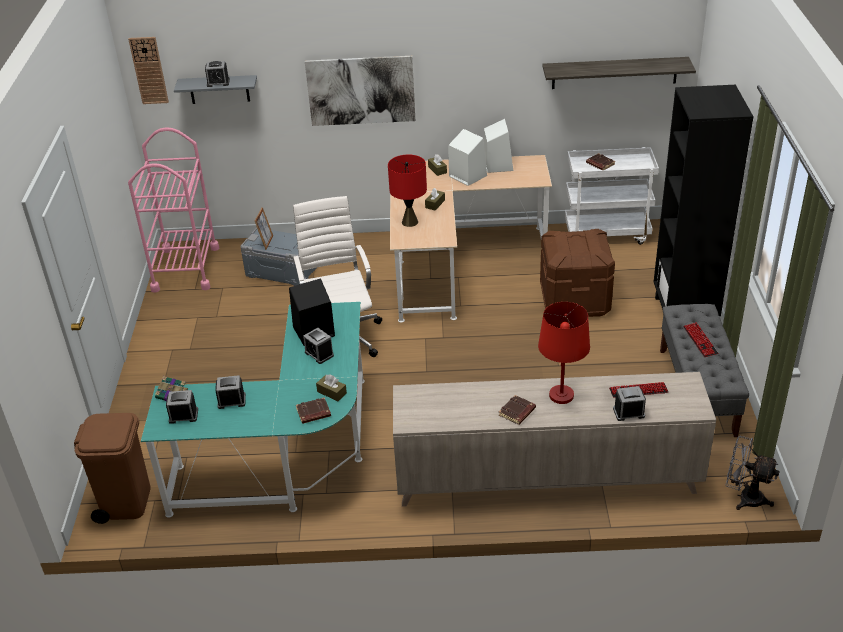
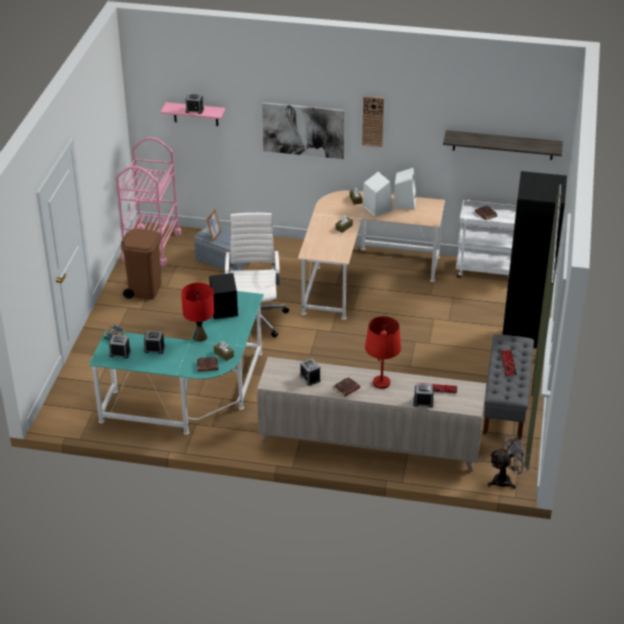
camera: 10 degrees right, 0 degrees up
brown trash can [74,413,151,524] -> brown trash can moved to [121,229,162,299]
wall clock [128,37,169,104] -> wall clock moved to [362,96,384,147]
grey shelf [174,75,257,104] -> pink shelf [160,102,225,126]
alarm clock [303,328,334,364] -> alarm clock moved to [300,358,321,386]
red table lamp [388,155,427,227] -> red table lamp moved to [181,283,214,342]
brown storage box [540,229,615,317] -> none
grey fan [726,436,780,510] -> grey fan turned 120 degrees clockwise [488,434,530,489]

